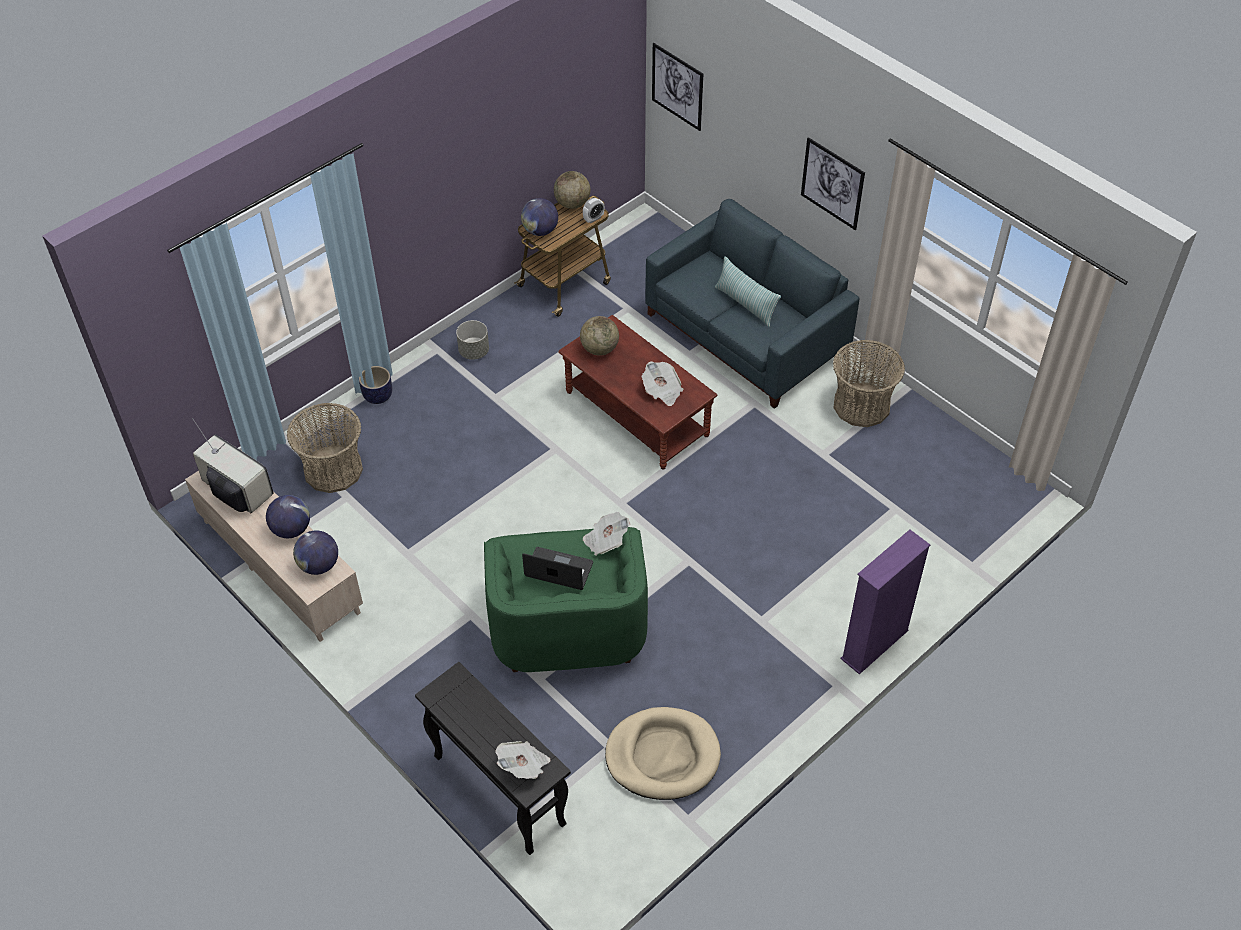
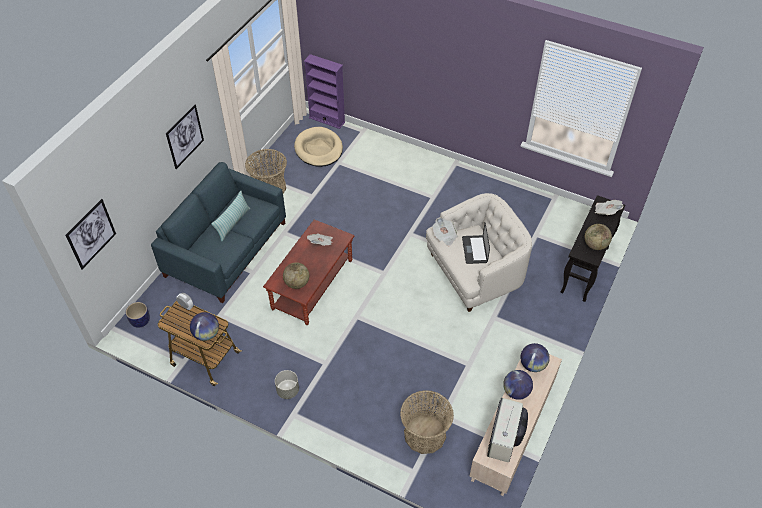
camera: 110 degrees left, 0 degrees up
planter [359,366,392,404] -> planter moved to [126,302,150,328]
green armchair [484,527,648,672] -> white armchair [426,193,532,312]
globe [554,171,590,209] -> globe moved to [585,224,612,250]
beige dog bed [605,707,721,800] -> beige dog bed moved to [294,127,343,167]
purple bookcase [840,530,930,674] -> purple bookcase moved to [304,54,345,129]

